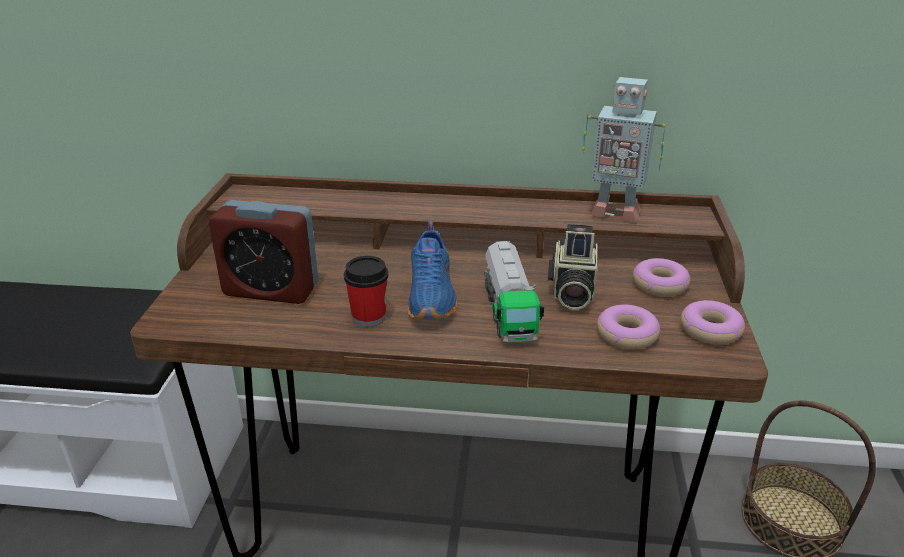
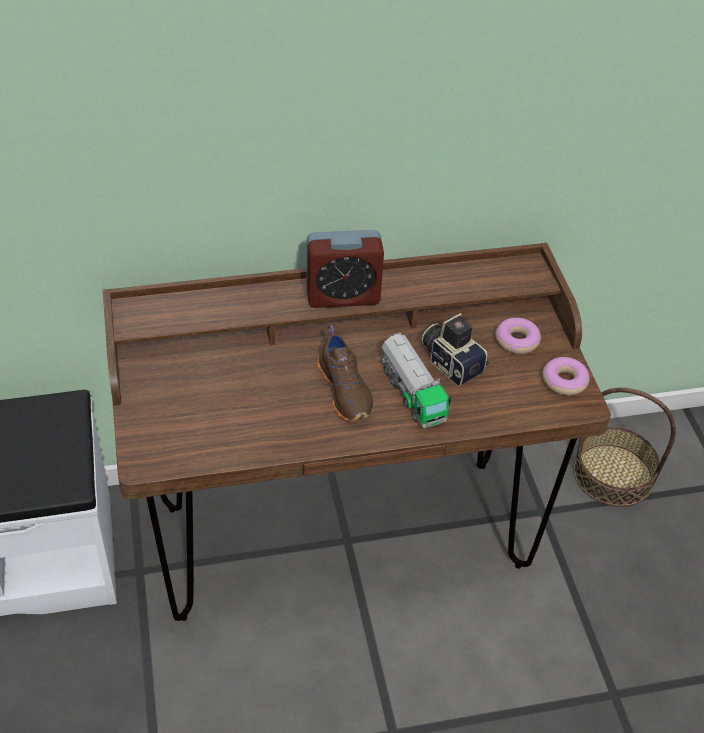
camera: 20 degrees left, 15 degrees up
alarm clock [209,200,318,304] -> alarm clock moved to [306,230,384,308]
cup [344,256,388,327] -> none
blue shoe [408,222,457,319] -> brown shoe [318,325,374,421]
camera [548,224,598,310] -> camera turned 150 degrees clockwise [422,313,489,386]
toy robot [582,77,665,222] -> none
donut [597,305,661,349] -> none

